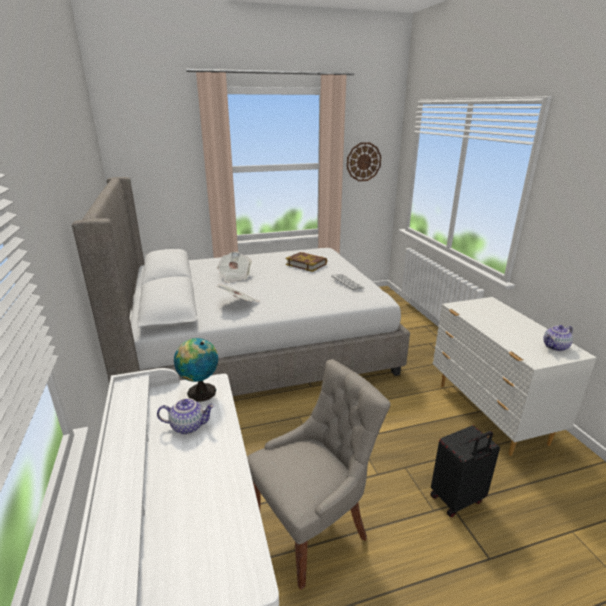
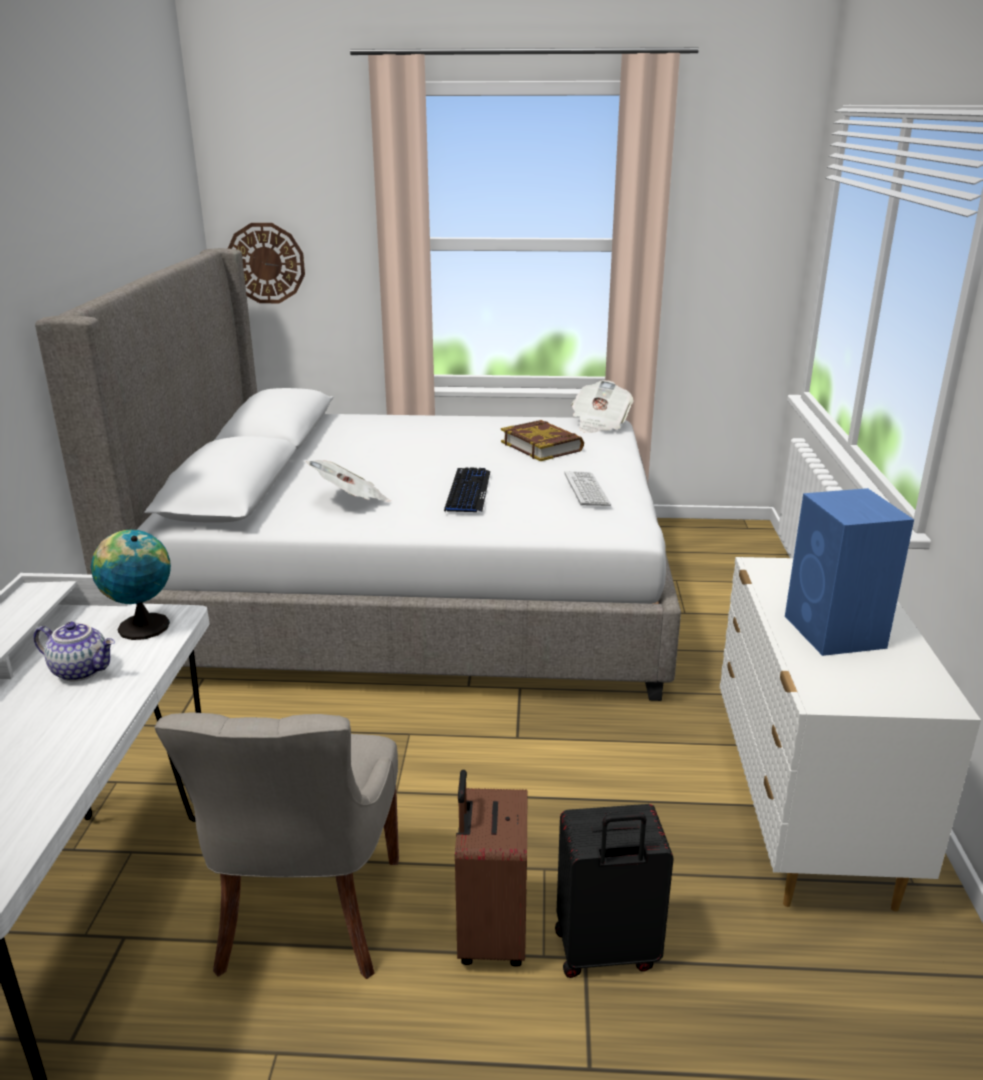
camera: 20 degrees right, 0 degrees up
newspaper [217,252,252,283] -> newspaper moved to [571,380,634,433]
grey chair [247,359,391,590] -> grey chair turned 105 degrees clockwise [155,712,399,979]
wall clock [347,142,381,181] -> wall clock moved to [228,223,305,303]
teapot [543,325,573,351] -> none
none -> keyboard [444,467,490,512]
none -> brown suitcase [455,770,528,967]
none -> blue speaker [785,488,914,656]

